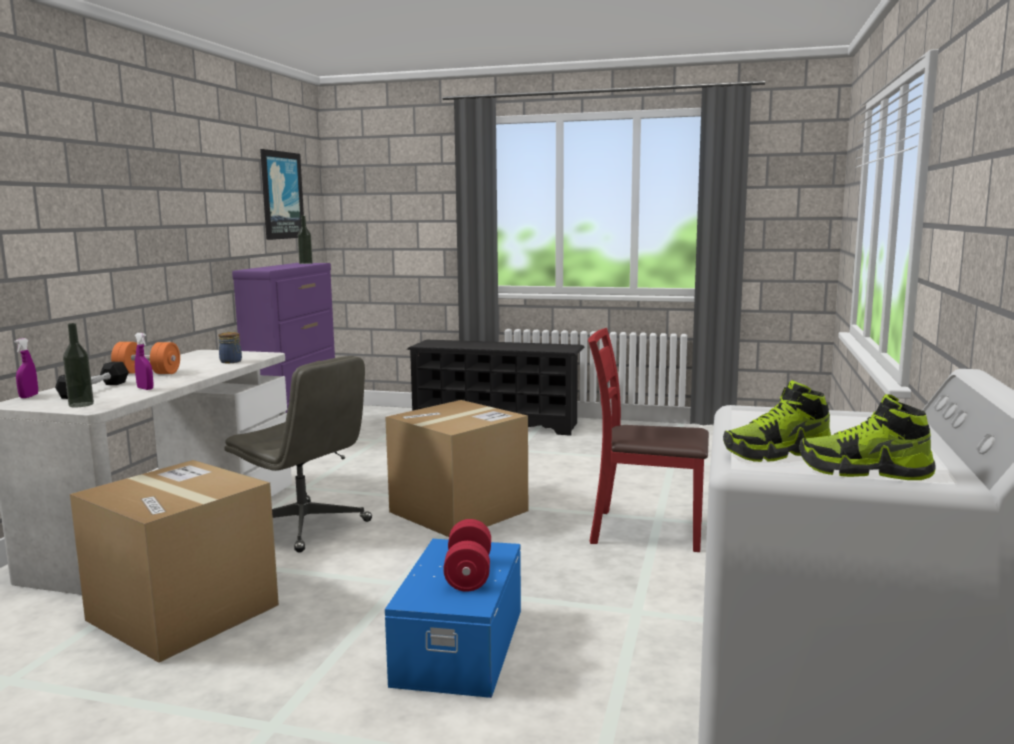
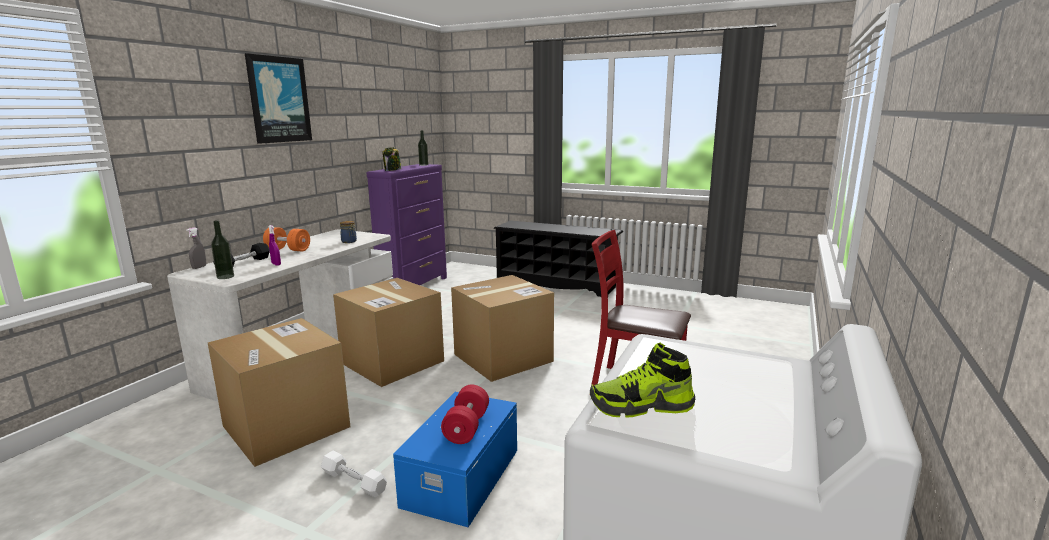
camera: 10 degrees right, 5 degrees up
purple spray bottle [14,338,38,398] -> grey spray bottle [186,227,206,269]
grey office chair [224,356,372,553] -> cardboard box [333,278,444,387]
picture [260,149,304,240] -> picture moved to [245,53,312,144]
shoe [799,394,936,480] -> none
none -> white dumbbell [321,451,387,497]
none -> jar [382,147,402,171]

